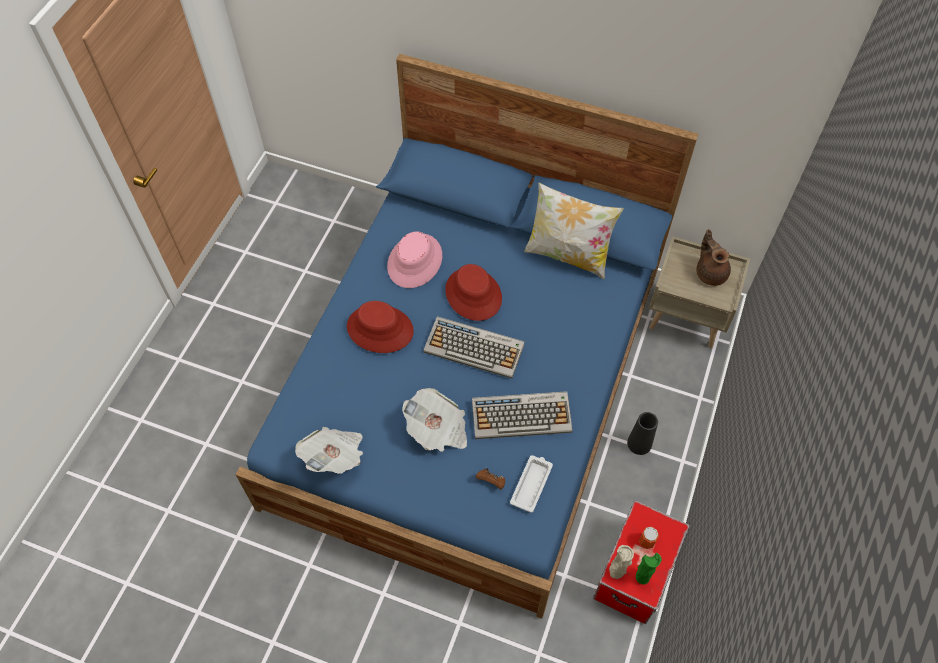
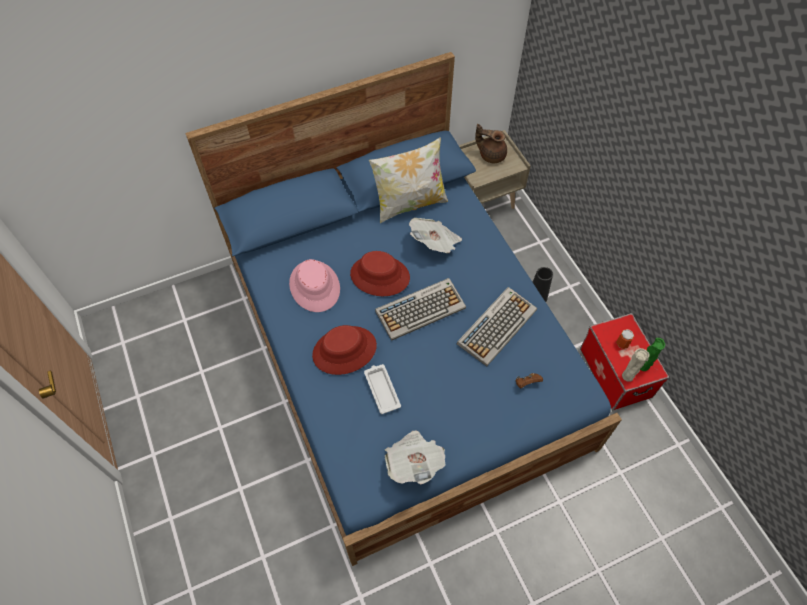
camera: 45 degrees left, 0 degrees up
newspaper [402,388,467,452] -> newspaper moved to [409,218,462,253]
white tray [510,455,553,513] -> white tray moved to [364,364,401,414]

